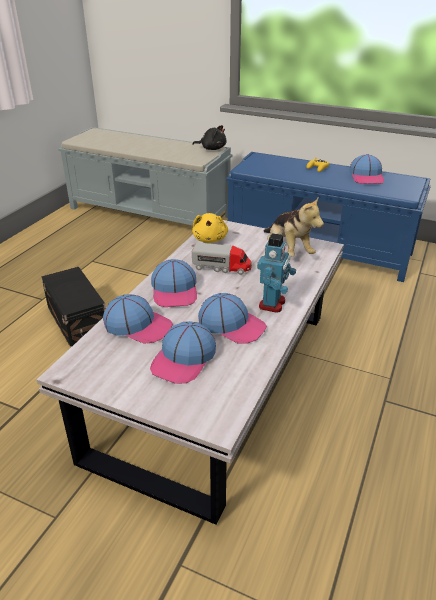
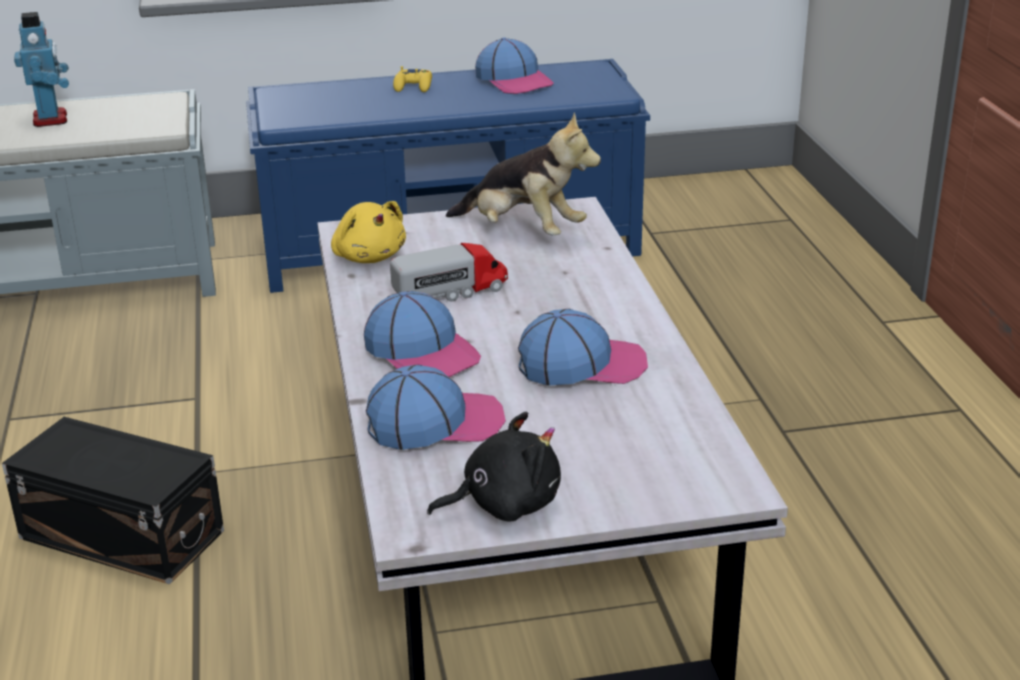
camera: 35 degrees left, 5 degrees down
cap [150,321,216,384] -> none
black plush toy [192,125,226,150] -> black plush toy moved to [427,412,561,522]
toy robot [257,233,296,313] -> toy robot moved to [14,12,69,127]

